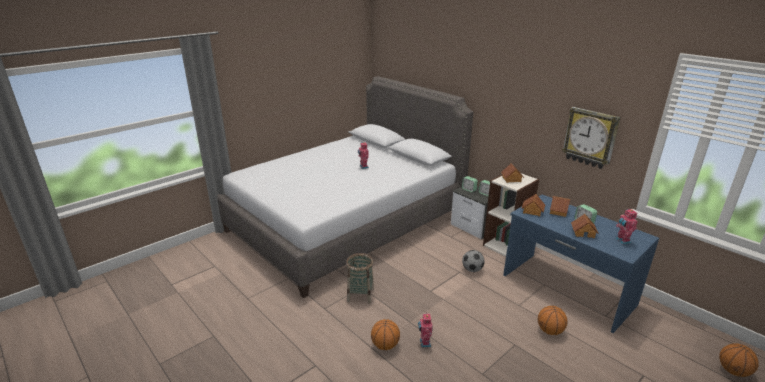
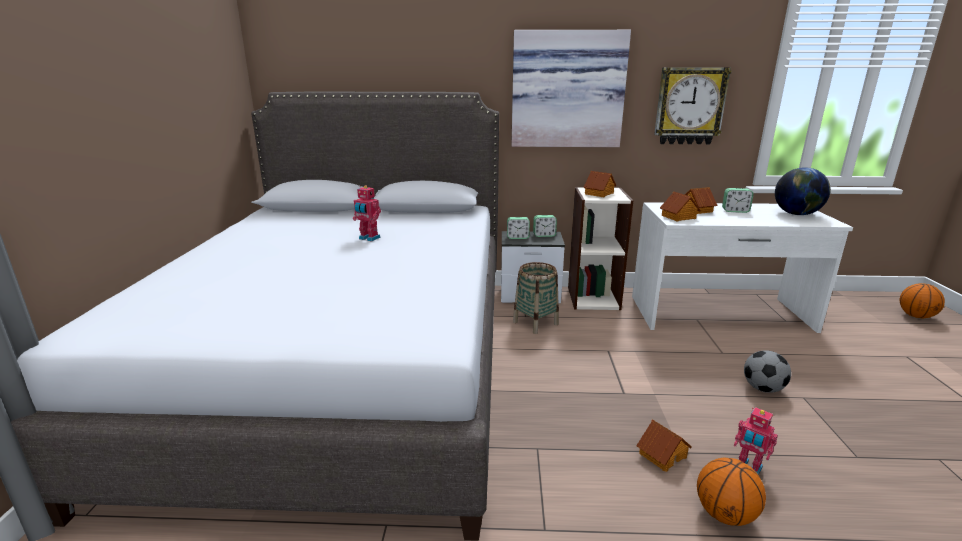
camera: 45 degrees left, 5 degrees down
basket [346,253,374,304] -> basket moved to [513,262,559,334]
football [462,250,485,272] -> football moved to [744,350,791,393]
blue desk [503,194,659,333] -> white desk [632,202,853,333]
basketball [538,306,568,335] -> none
toy house [571,214,599,238] -> toy house moved to [636,419,692,472]
toy robot [616,208,638,244] -> globe [775,167,831,215]
none -> picture [511,30,631,147]

